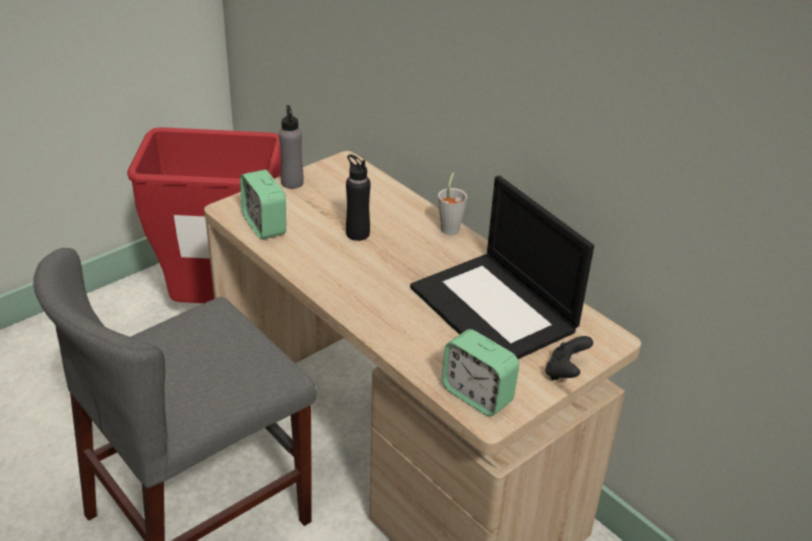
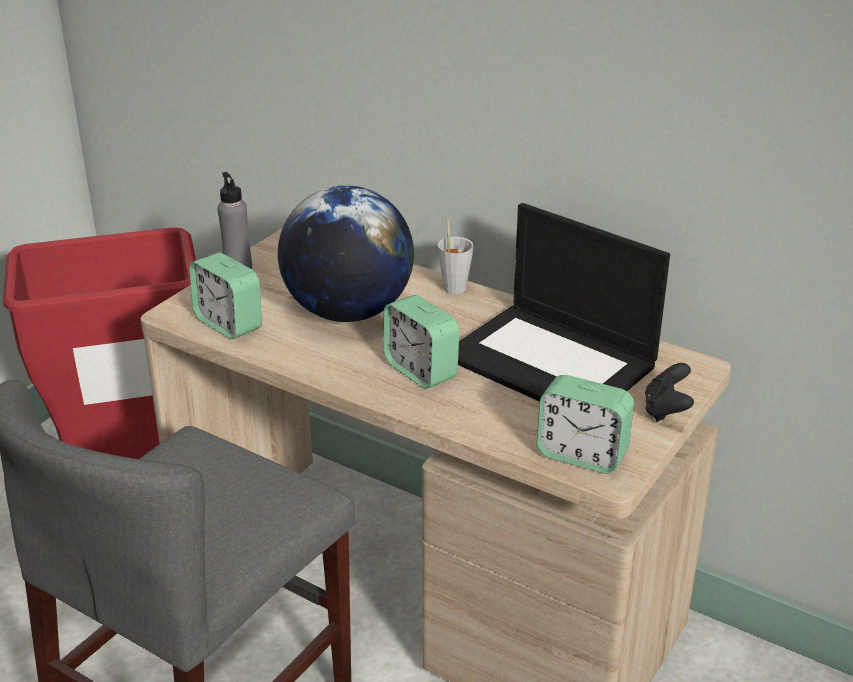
camera: 15 degrees left, 5 degrees down
black bottle [346,154,371,241] -> globe [278,185,414,322]
none -> alarm clock [383,295,460,389]

